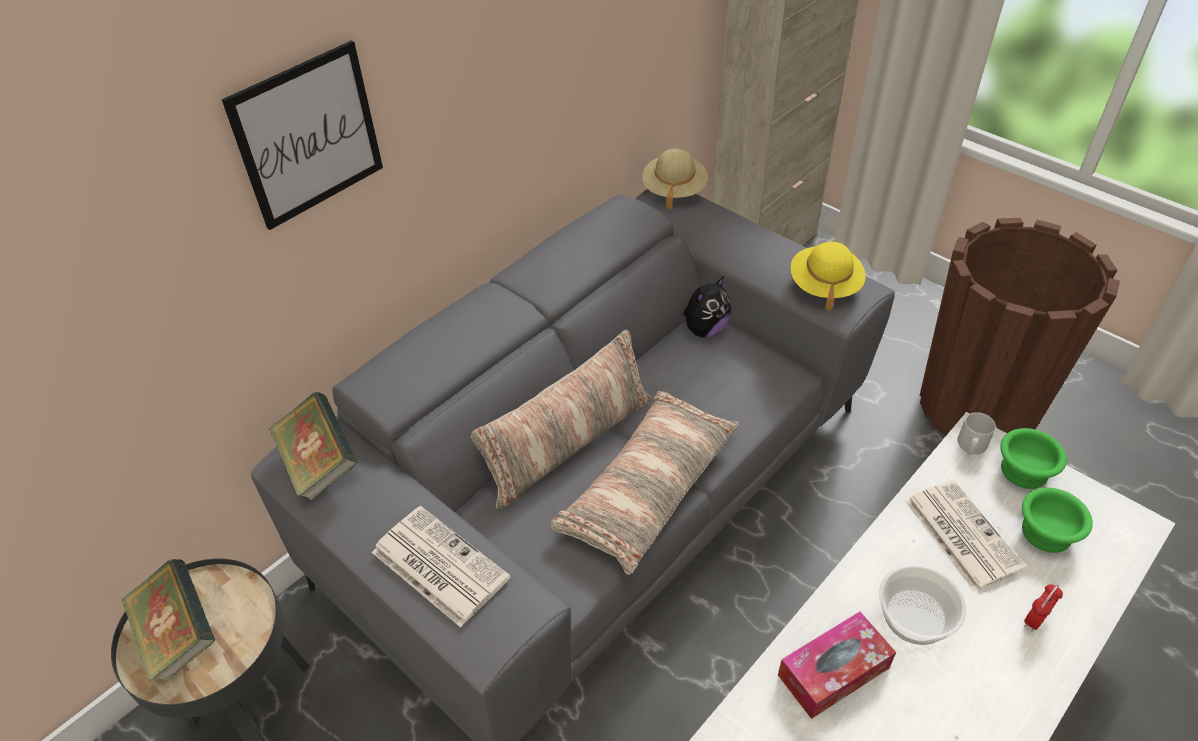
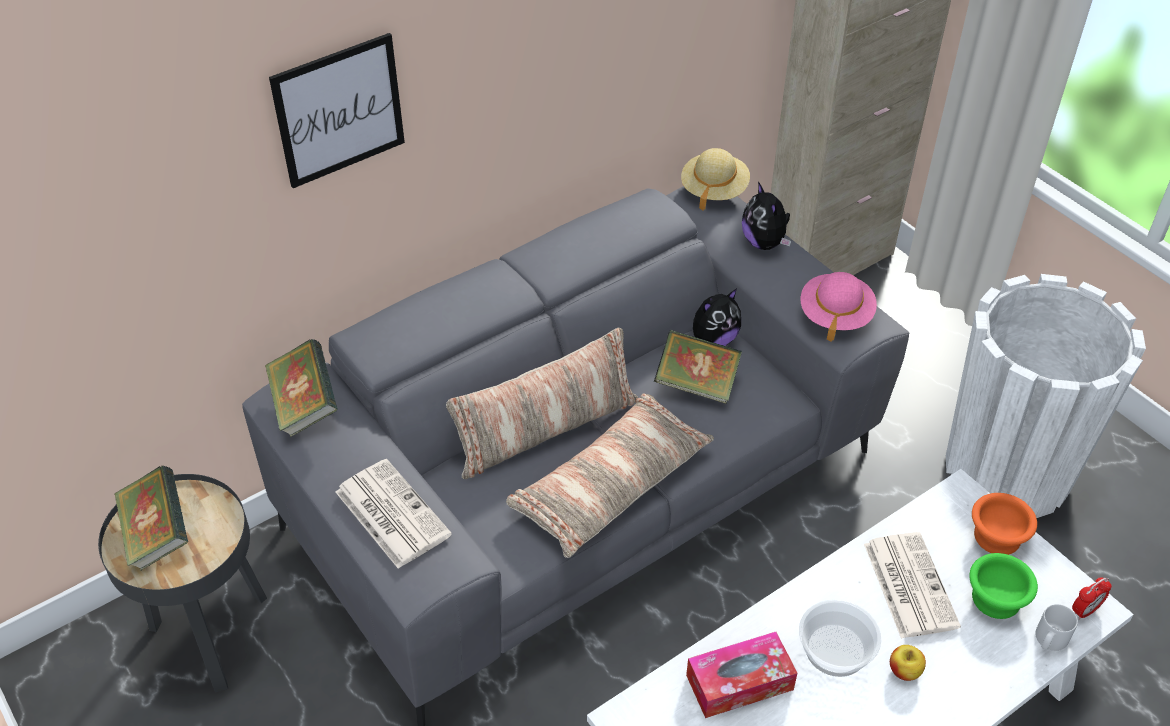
camera: 10 degrees right, 0 degrees up
yellow hat [791,242,866,311] -> pink hat [801,272,877,342]
brown planter [920,218,1120,436] -> white planter [946,274,1146,518]
grey mug [958,412,996,454] -> grey mug moved to [1035,604,1078,651]
green bowl [1000,428,1067,489] -> orange bowl [972,493,1037,555]
alarm clock [1024,584,1063,632] -> alarm clock moved to [1072,577,1112,620]
none -> book [654,330,742,404]
none -> plush toy [742,182,791,250]
none -> apple [890,645,926,681]

